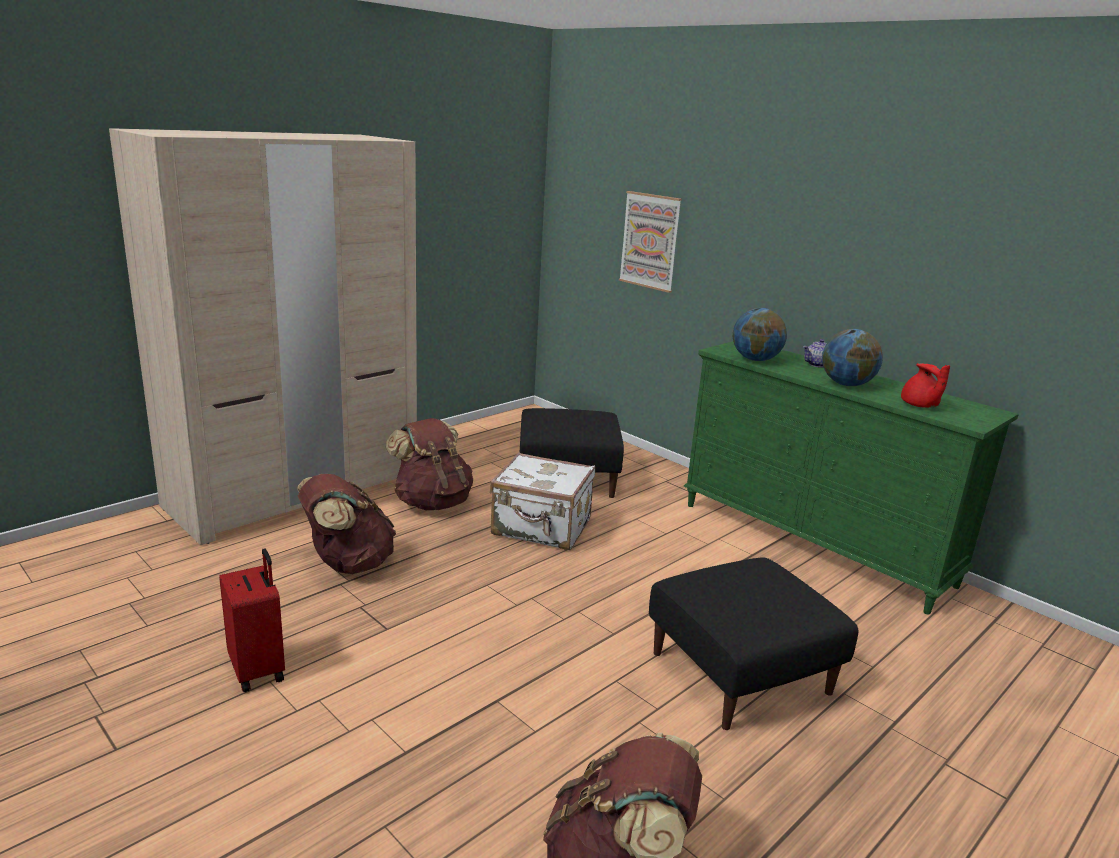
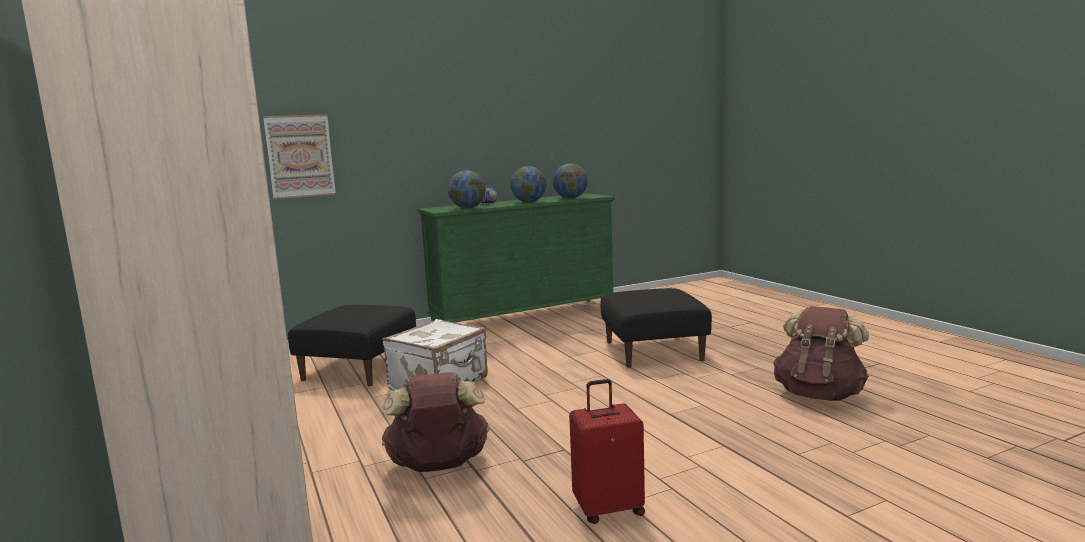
camera: 70 degrees left, 10 degrees down
brown backpack [386,418,473,510] -> none
red teapot [901,363,950,408] -> globe [553,163,588,199]

